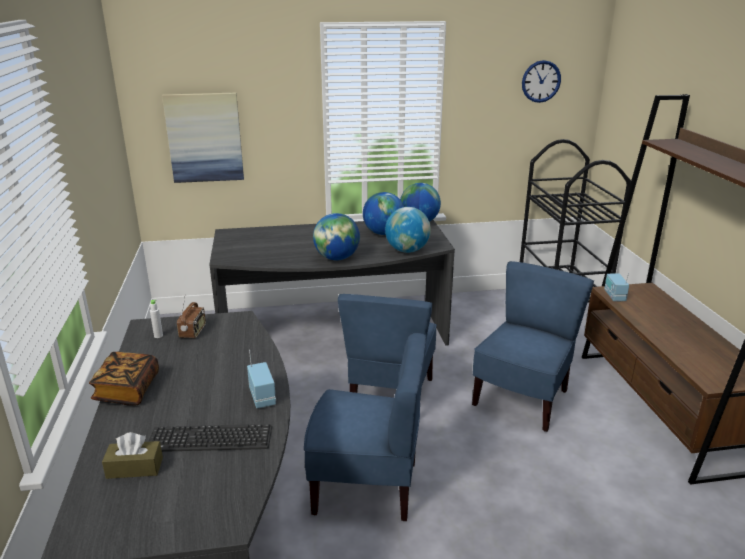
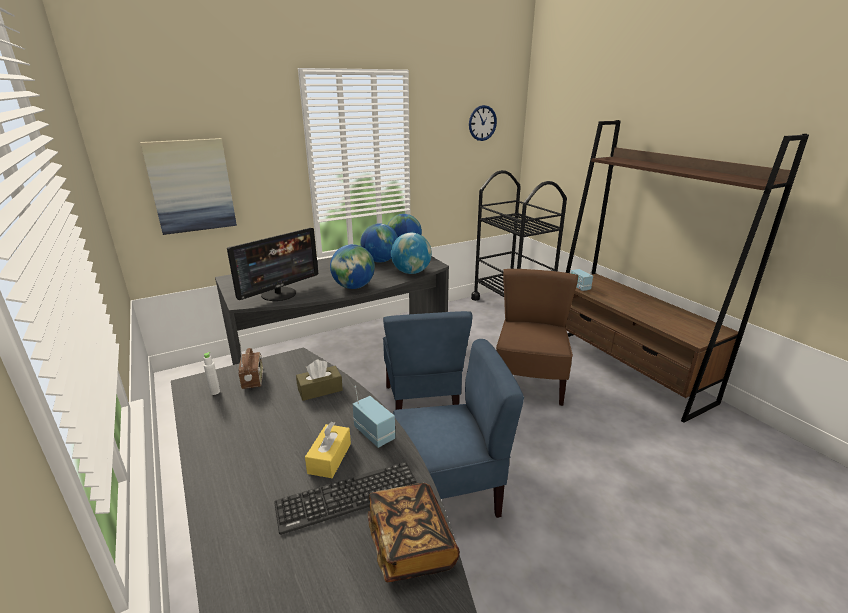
camera: 20 degrees left, 0 degrees up
book [89,352,159,406] -> book moved to [368,483,460,582]
brown tissue box [102,432,163,479] -> brown tissue box moved to [296,359,343,401]
blue chair [472,261,594,432] -> brown chair [496,269,578,406]
none -> monitor [227,228,318,301]
none -> yellow tissue box [305,422,351,478]

